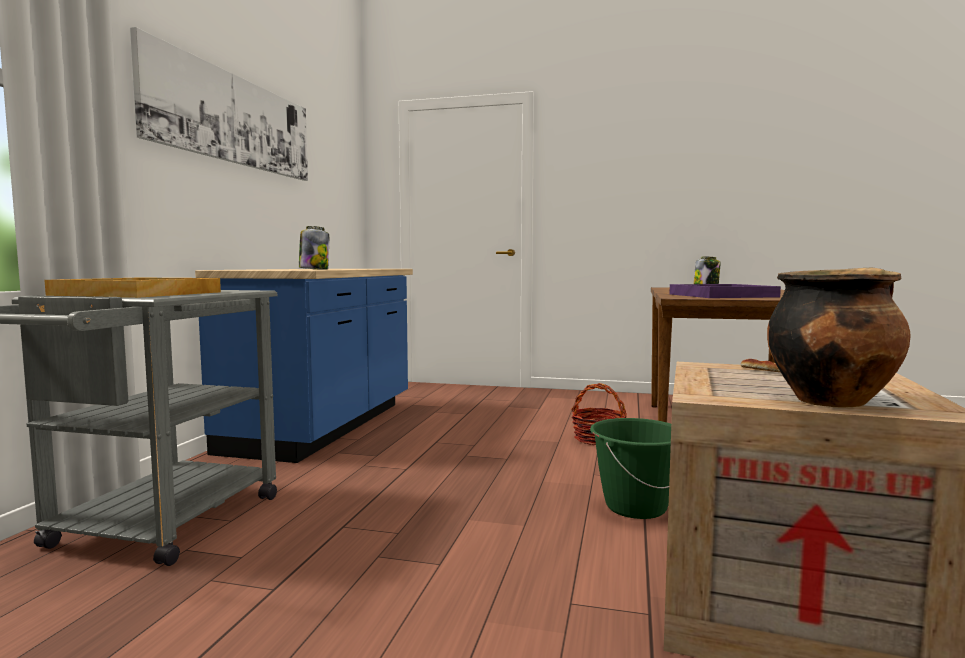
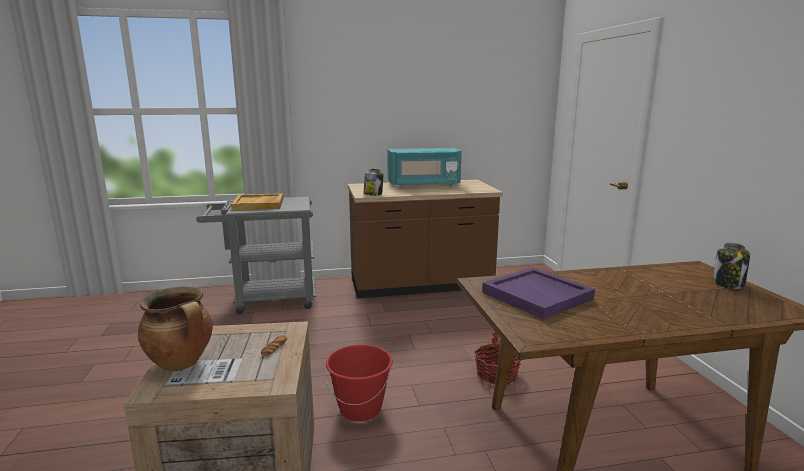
camera: 65 degrees right, 10 degrees up
picture [130,27,308,181] -> none
blue counter [195,269,413,463] -> brown counter [348,180,503,298]
green bucket [590,418,671,519] -> red bucket [326,344,393,421]
none -> turquoise microwave [387,148,462,187]

